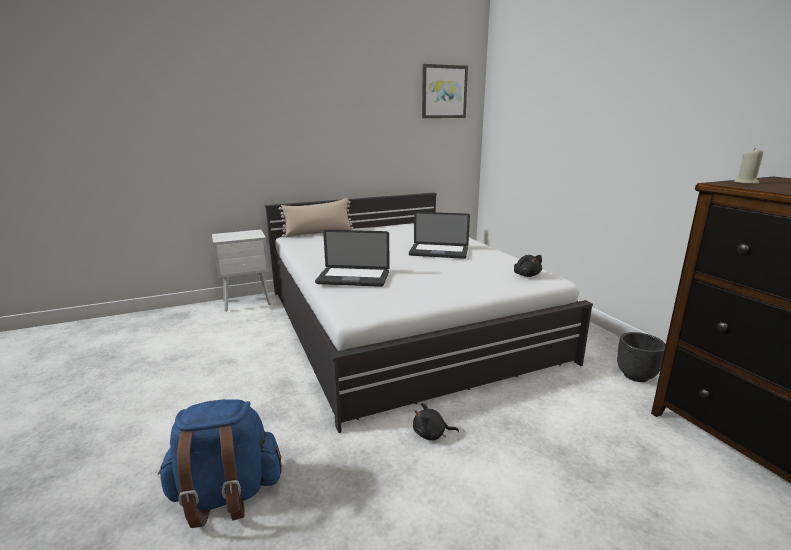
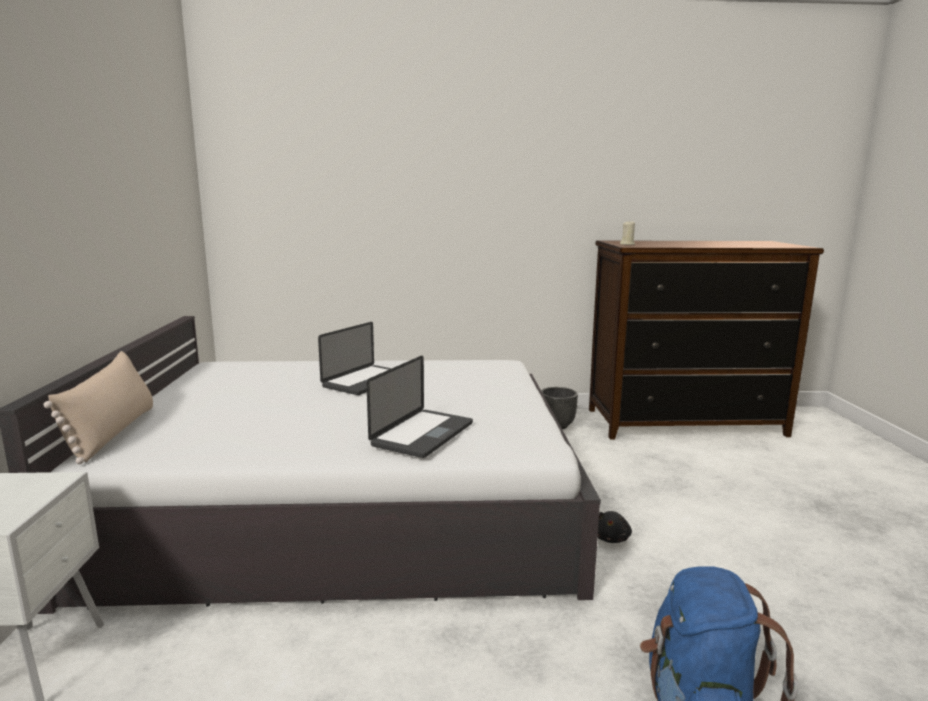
camera: 70 degrees left, 5 degrees down
picture [422,64,468,118] -> none
black plush toy [514,255,542,277] -> none

